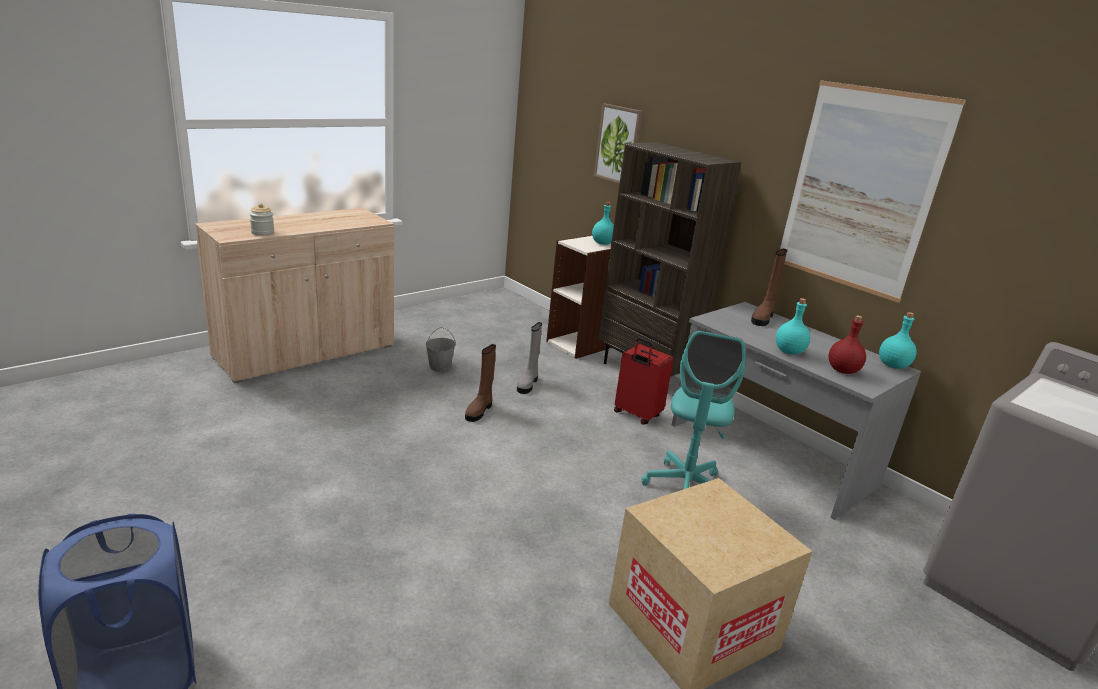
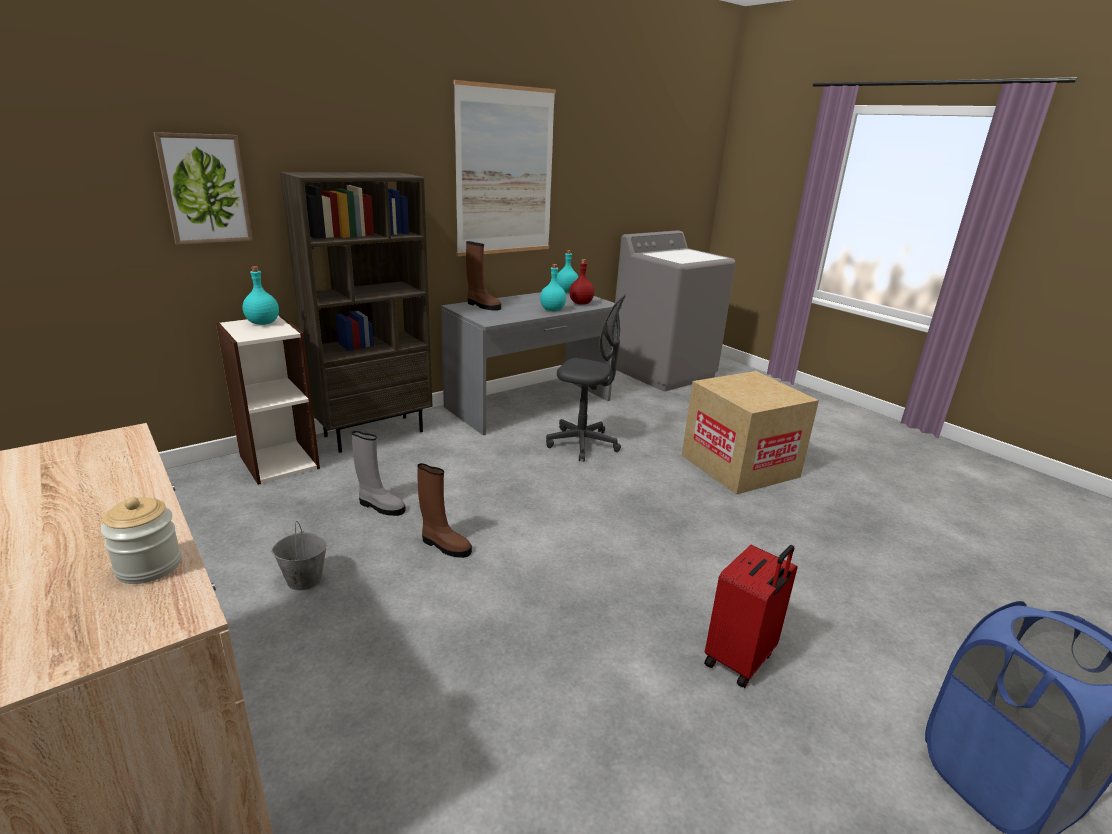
camera: 85 degrees left, 0 degrees up
red suitcase [614,337,674,425] -> red suitcase moved to [704,545,797,688]
turquoise office chair [641,331,746,489] -> grey office chair [546,294,626,461]

